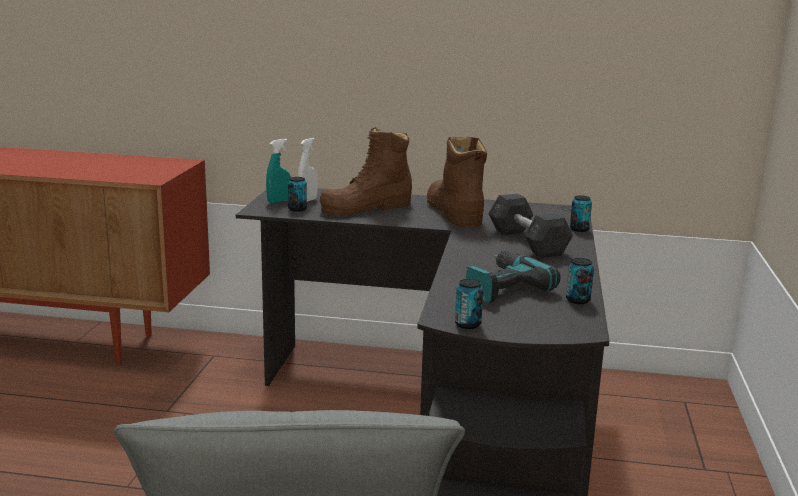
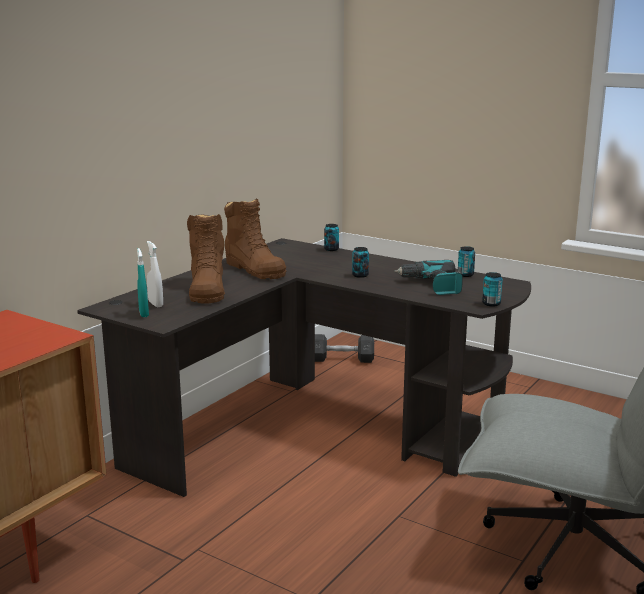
camera: 65 degrees left, 0 degrees up
can [288,177,307,211] -> can moved to [352,247,369,278]
brown boot [427,137,487,228] -> brown boot turned 135 degrees counterclockwise [224,199,286,279]
grey dumbbell [489,194,573,258] -> grey dumbbell moved to [315,334,374,363]

